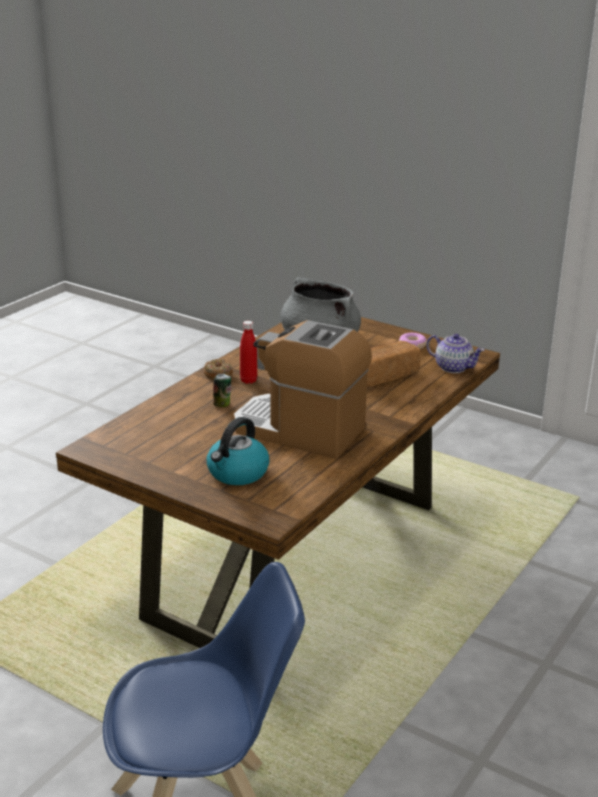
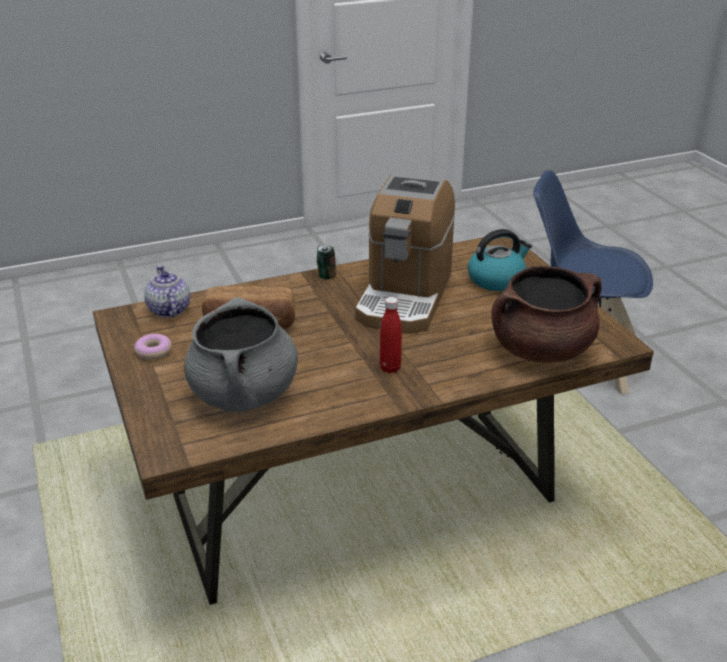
camera: 145 degrees left, 5 degrees up
donut [203,359,233,380] -> none
can [213,374,231,407] -> can moved to [317,245,336,280]
coffee machine [233,320,372,459] -> coffee machine turned 45 degrees clockwise [355,174,455,334]
none -> brown cooking pot [492,266,602,363]

